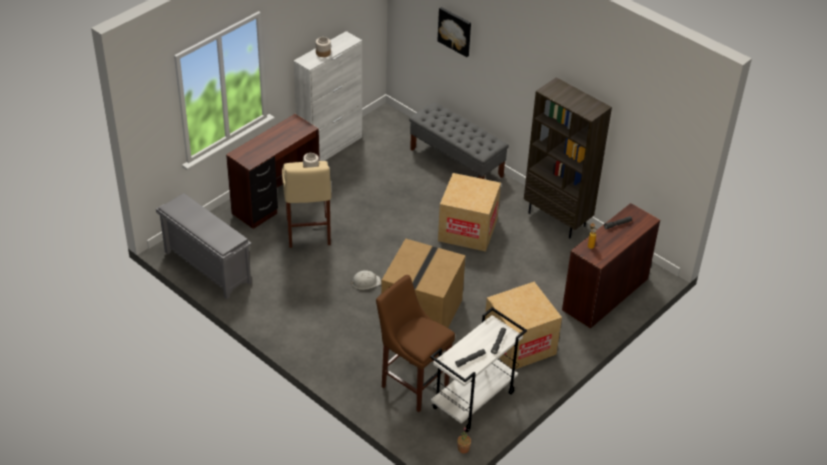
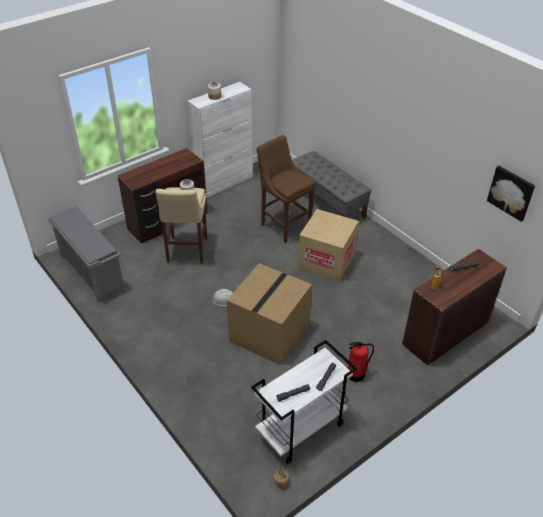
camera: 10 degrees right, 0 degrees up
brown stool [376,275,455,412] -> brown stool moved to [257,135,316,243]
picture [437,7,471,57] -> picture moved to [487,166,535,222]
cardboard box [485,282,562,369] -> fire extinguisher [348,342,374,382]
brown bookcase [524,77,612,238] -> none

